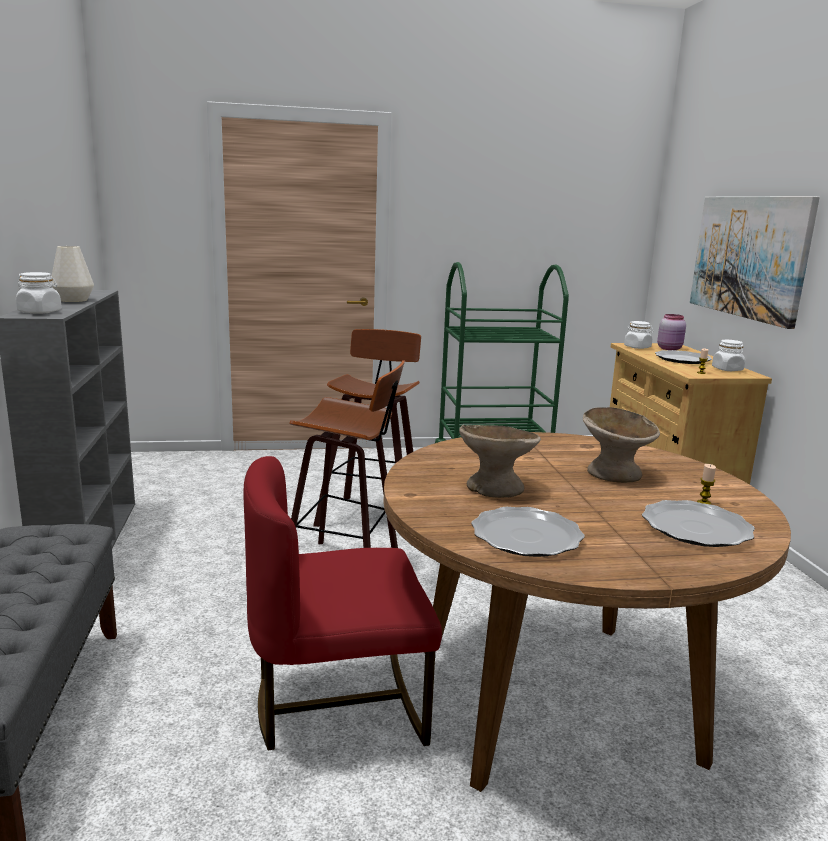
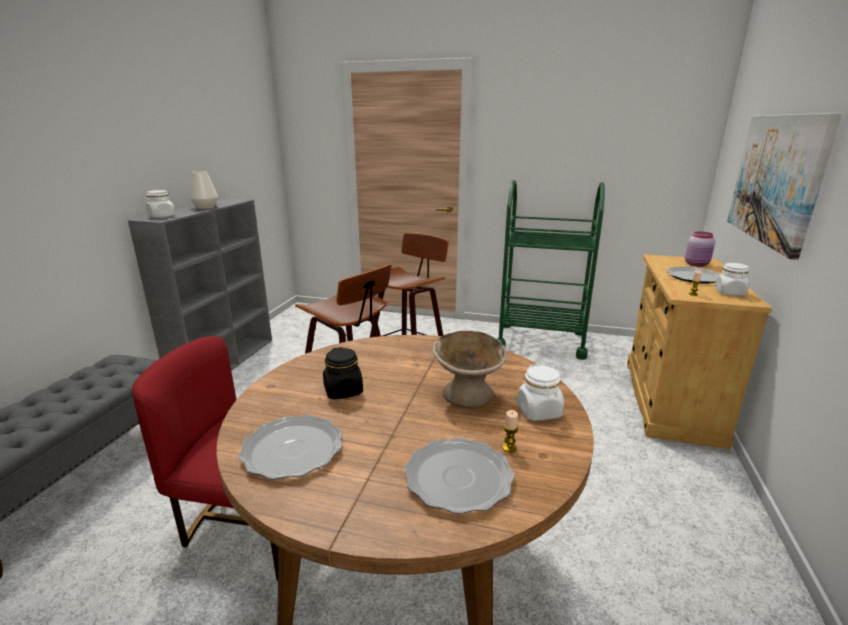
camera: 25 degrees right, 5 degrees up
beige bowl [459,425,541,498] -> black jar [323,347,363,399]
white jar [624,321,653,349] -> white jar moved to [517,364,564,421]

